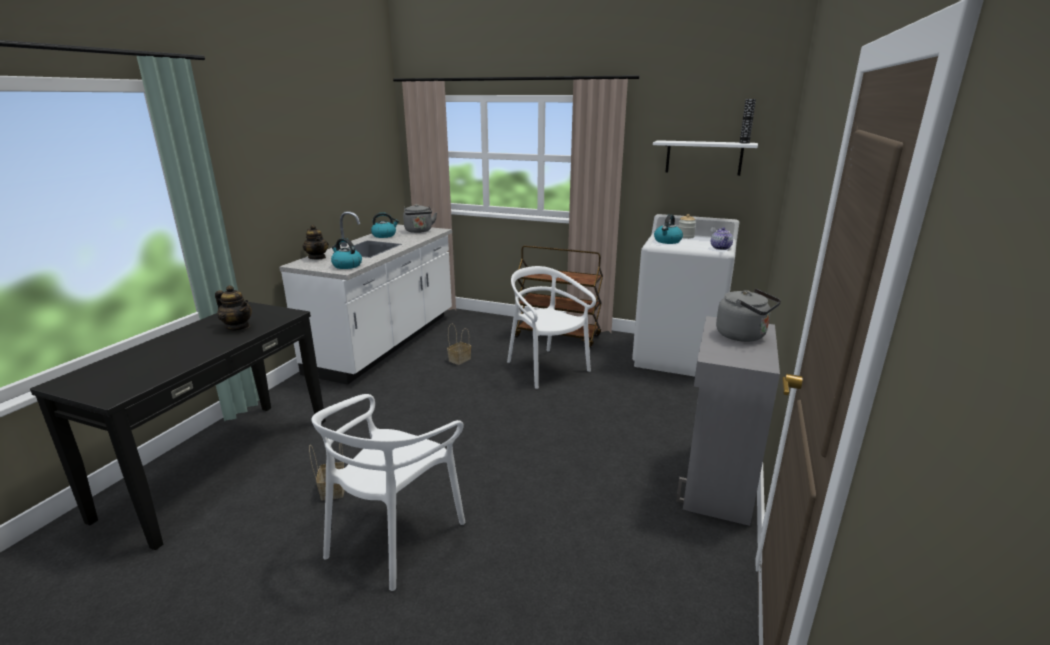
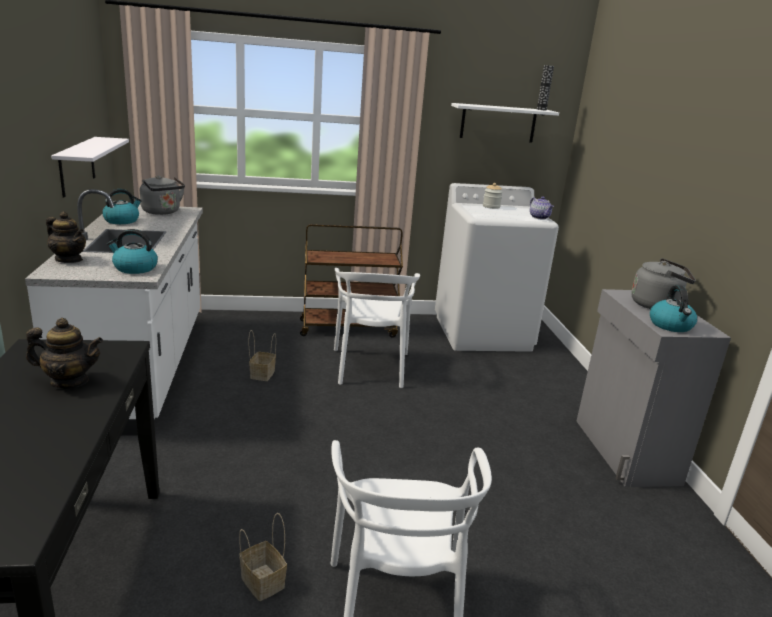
camera: 30 degrees left, 0 degrees up
white chair [507,266,596,389] -> white chair turned 120 degrees counterclockwise [334,268,420,388]
kettle [654,214,683,244] -> kettle moved to [650,285,697,332]
none -> white shelf [51,137,129,197]

